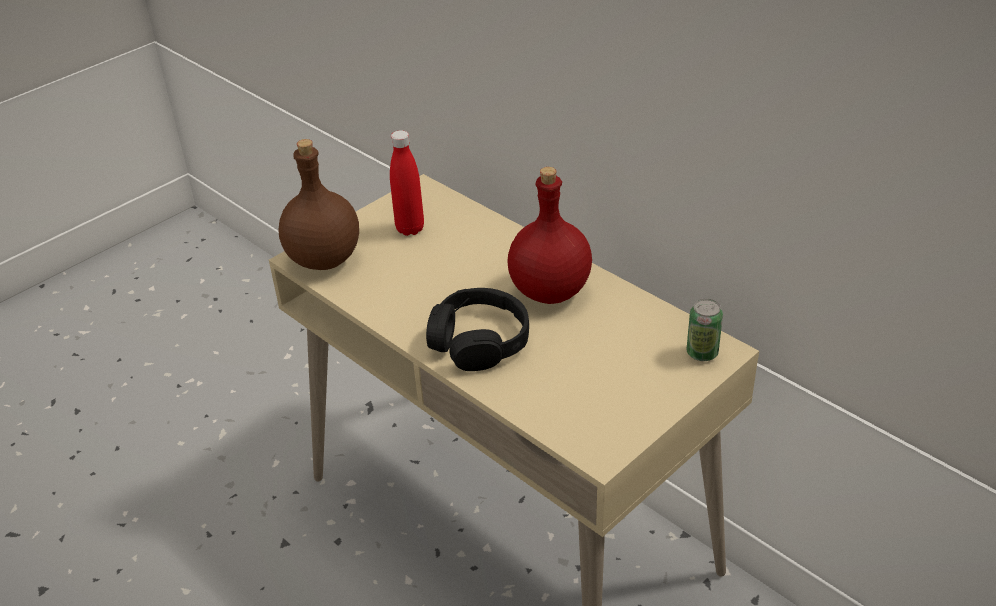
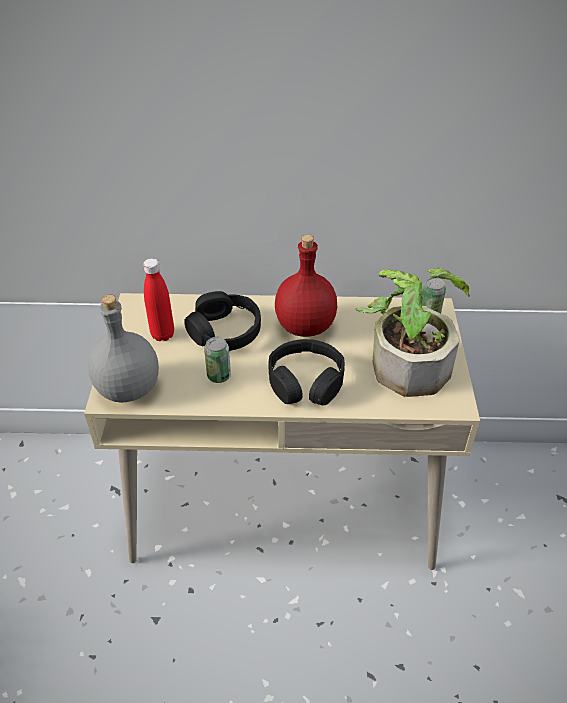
camera: 45 degrees left, 5 degrees up
brown bottle [279,139,359,270] -> grey bottle [88,295,159,402]
none -> black headphones [184,291,261,351]
none -> can [204,337,231,383]
none -> potted plant [355,268,470,397]

